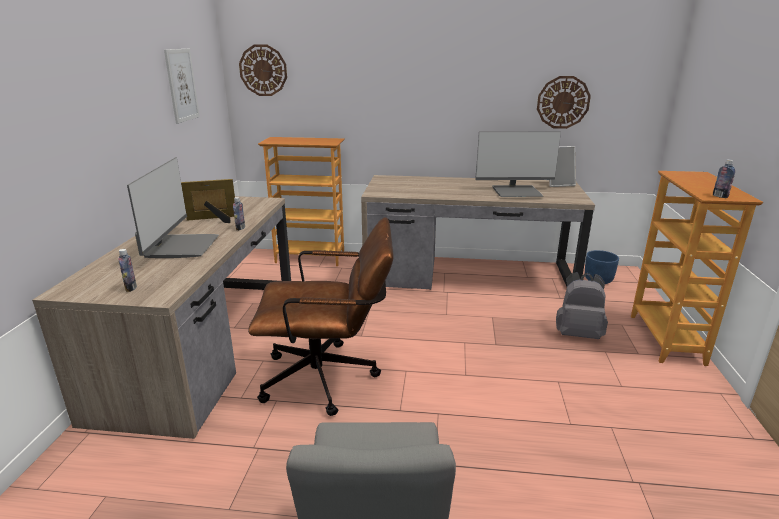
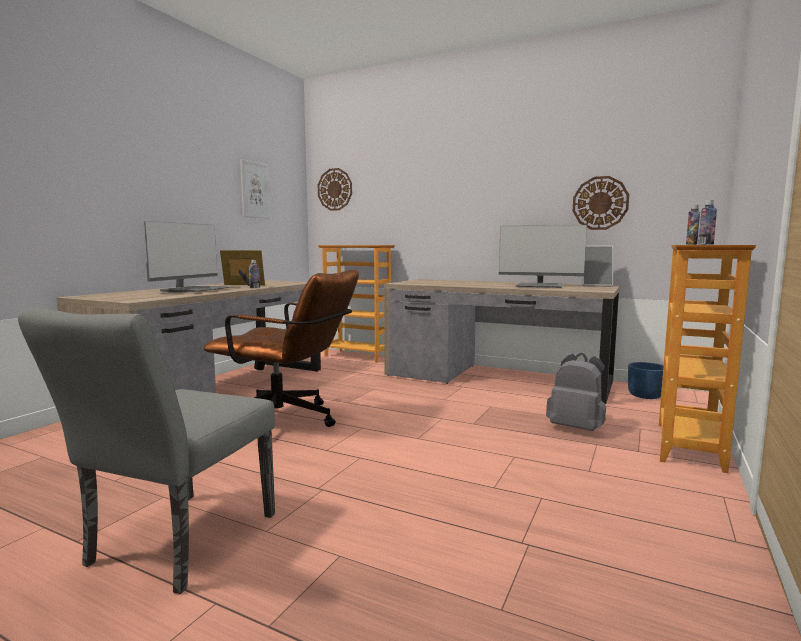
camera: 20 degrees right, 15 degrees down
bottle [118,249,137,292] -> bottle moved to [686,205,700,245]

